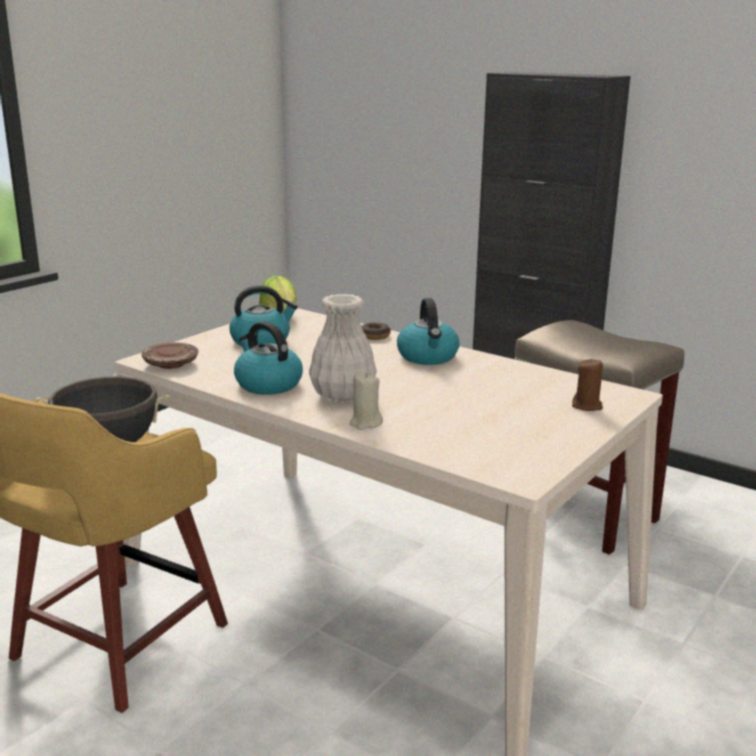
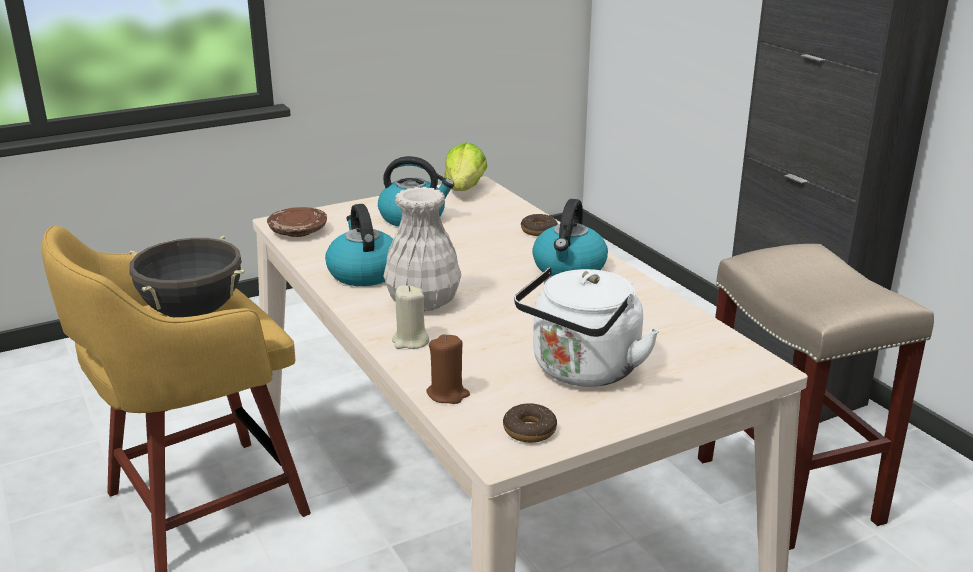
camera: 25 degrees right, 5 degrees up
brown candle [572,358,603,411] -> brown candle moved to [426,335,470,404]
none -> donut [503,403,557,443]
none -> white kettle [514,267,659,387]

